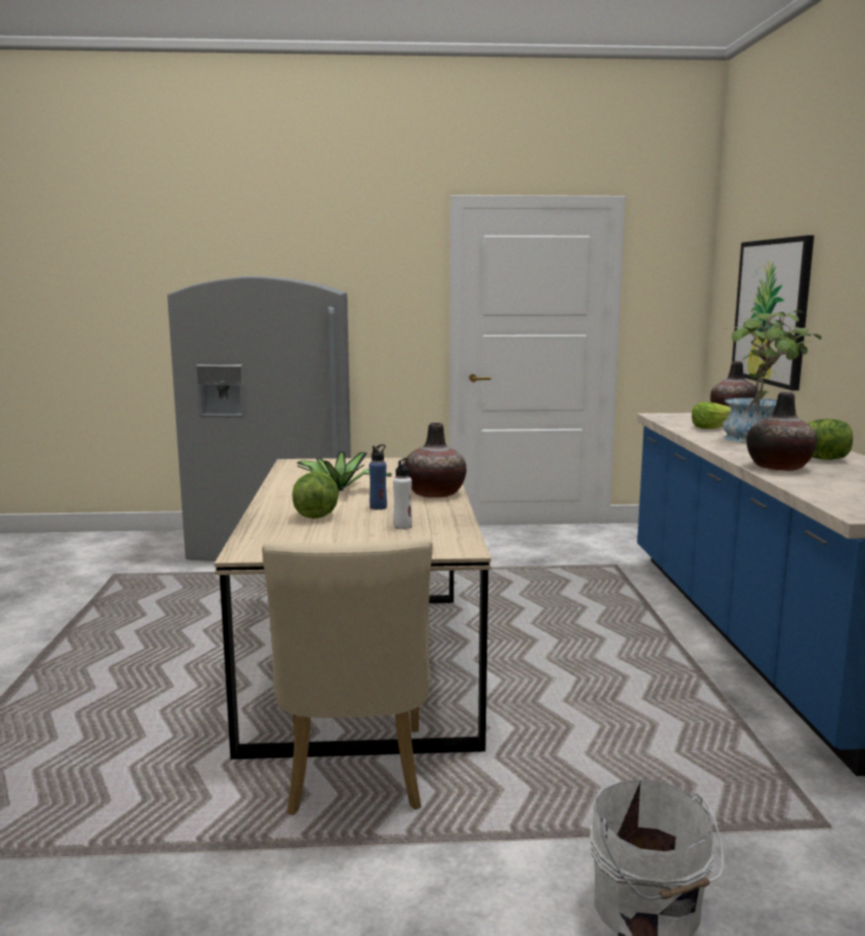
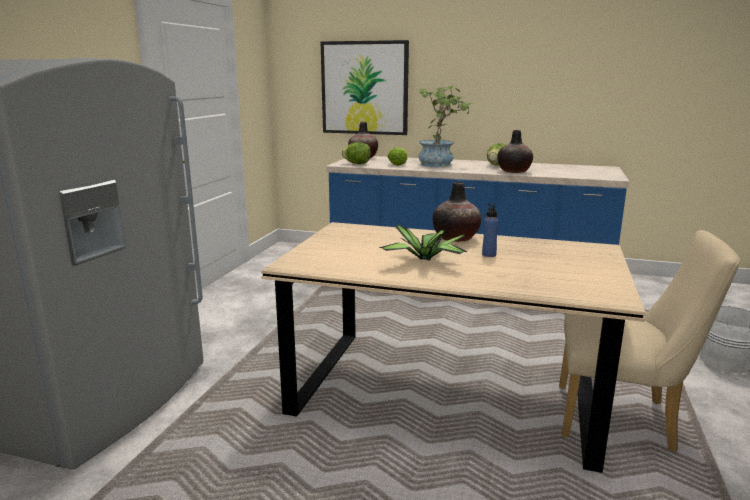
camera: 70 degrees left, 5 degrees up
lettuce [292,471,339,519] -> lettuce moved to [342,142,371,164]
white bottle [393,458,412,529] -> none

